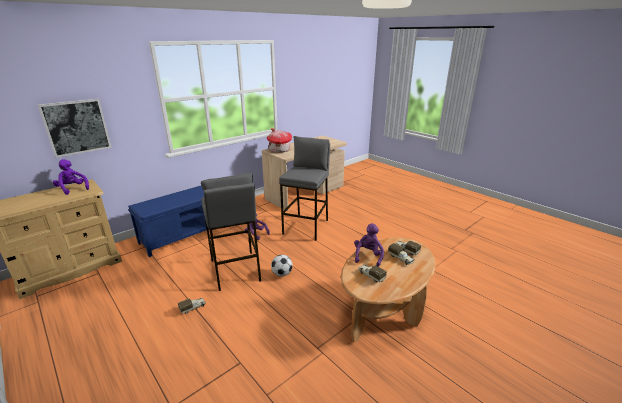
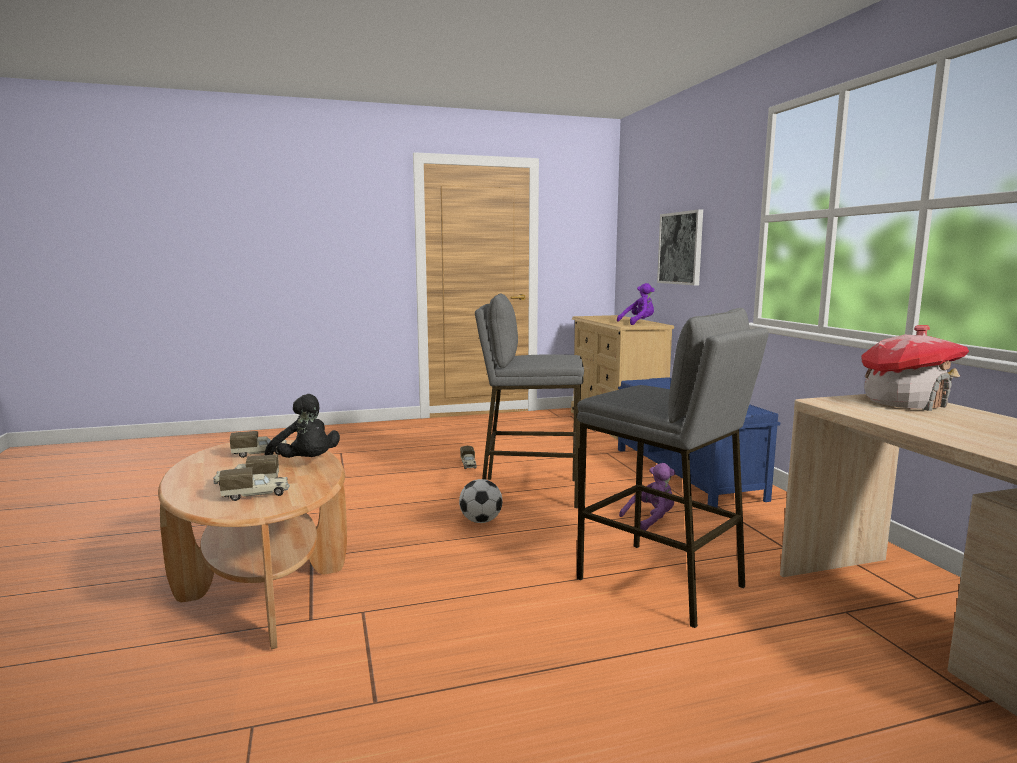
camera: 115 degrees right, 15 degrees down
purple plush toy [354,223,384,267] -> black plush toy [265,394,340,458]

